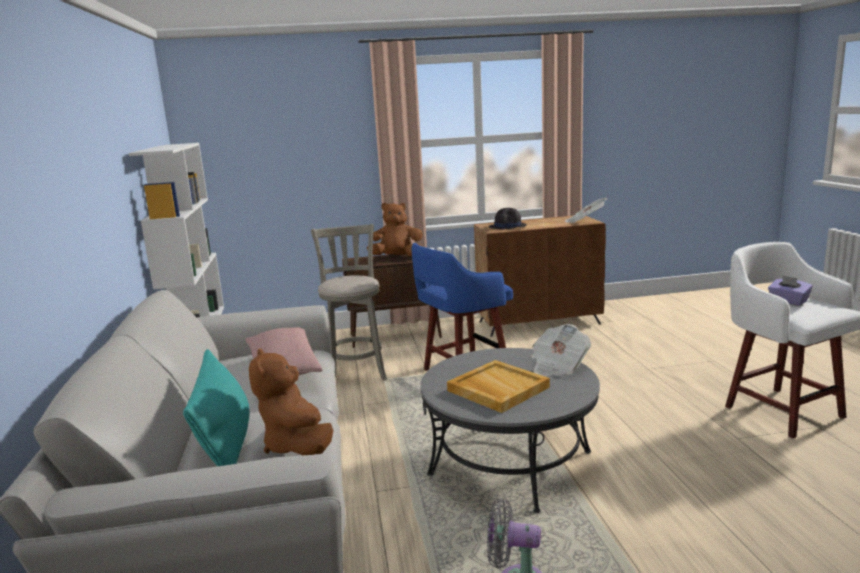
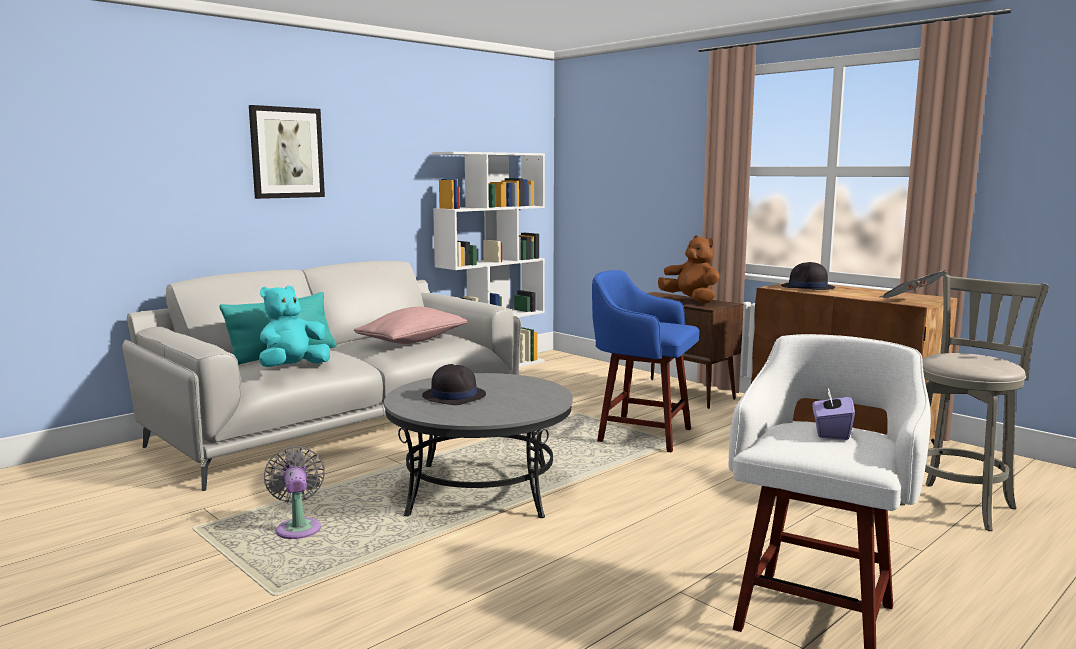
camera: 55 degrees right, 5 degrees down
brown plush toy [249,348,333,455] -> turquoise plush toy [259,286,330,367]
grey stool [311,224,387,381] -> grey stool moved to [900,275,1049,531]
beige tray [447,360,550,413] -> black hat [422,364,486,405]
newspaper [531,324,591,376] -> none
none -> picture [249,105,325,199]

